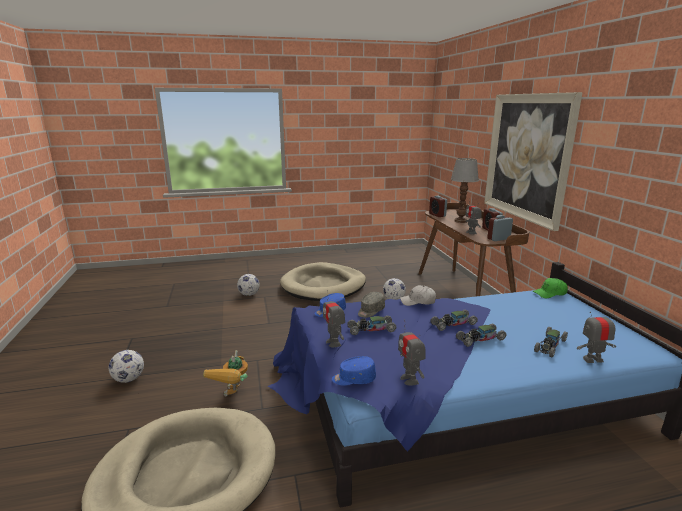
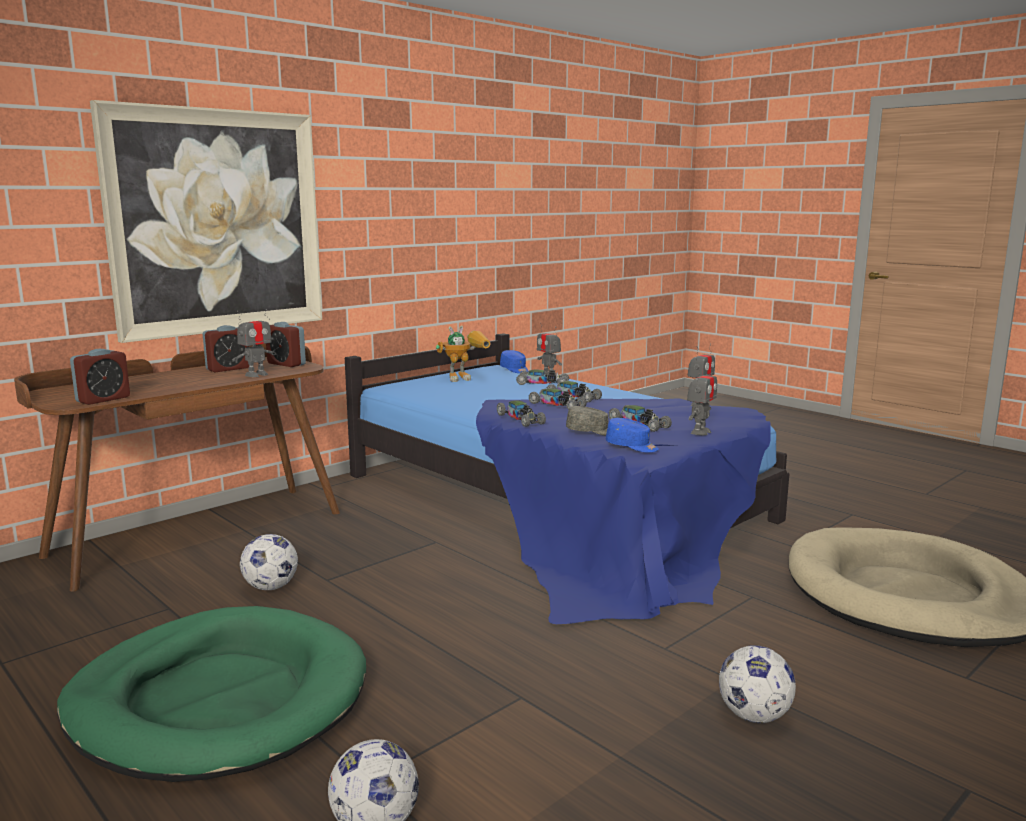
camera: 120 degrees left, 5 degrees down
football [109,350,144,383] -> football moved to [719,645,796,723]
toy robot [203,350,248,397] -> toy robot moved to [436,326,491,382]
beige dog bed [280,262,366,301] -> green dog bed [57,606,366,782]
blue cap [332,356,376,386] -> blue cap moved to [500,350,528,373]
white cap [400,285,436,306] -> toy car [497,400,546,427]
table lamp [451,158,479,223] -> none
green cap [533,278,568,298] -> none

